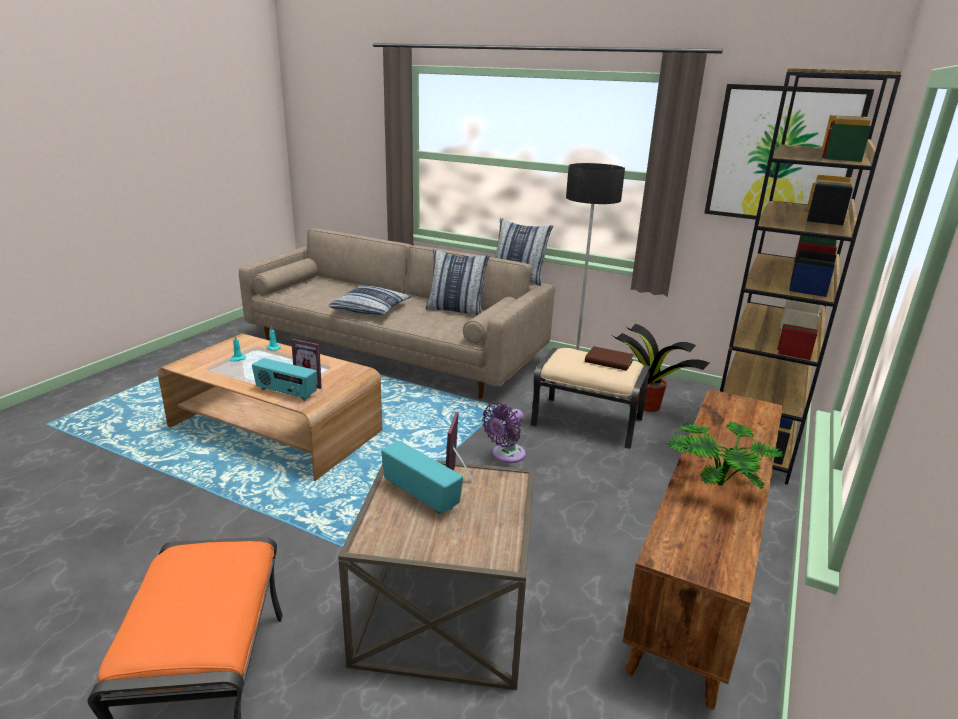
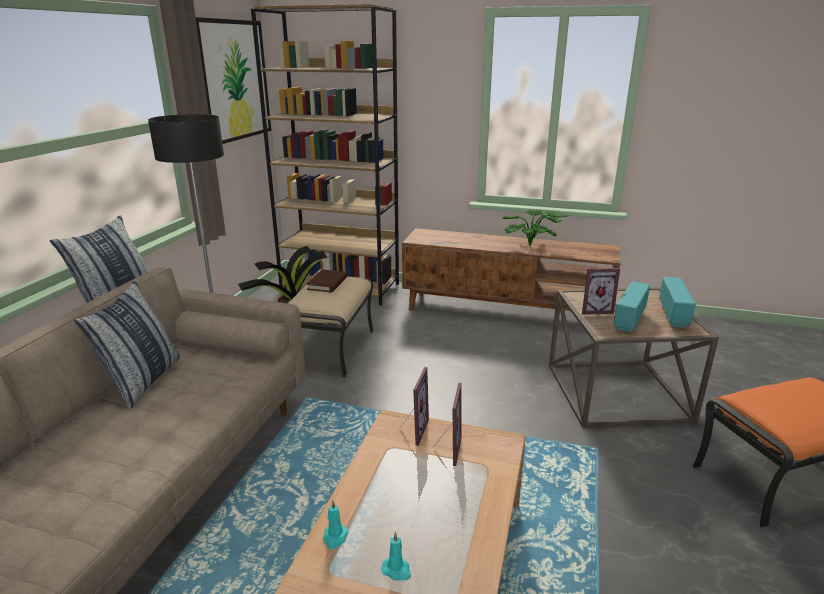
camera: 100 degrees left, 0 degrees up
radio [252,358,317,401] -> radio moved to [659,277,696,328]
pillow [329,286,411,315] -> none
purple fan [482,402,526,463] -> none
none -> picture frame [400,367,429,446]

